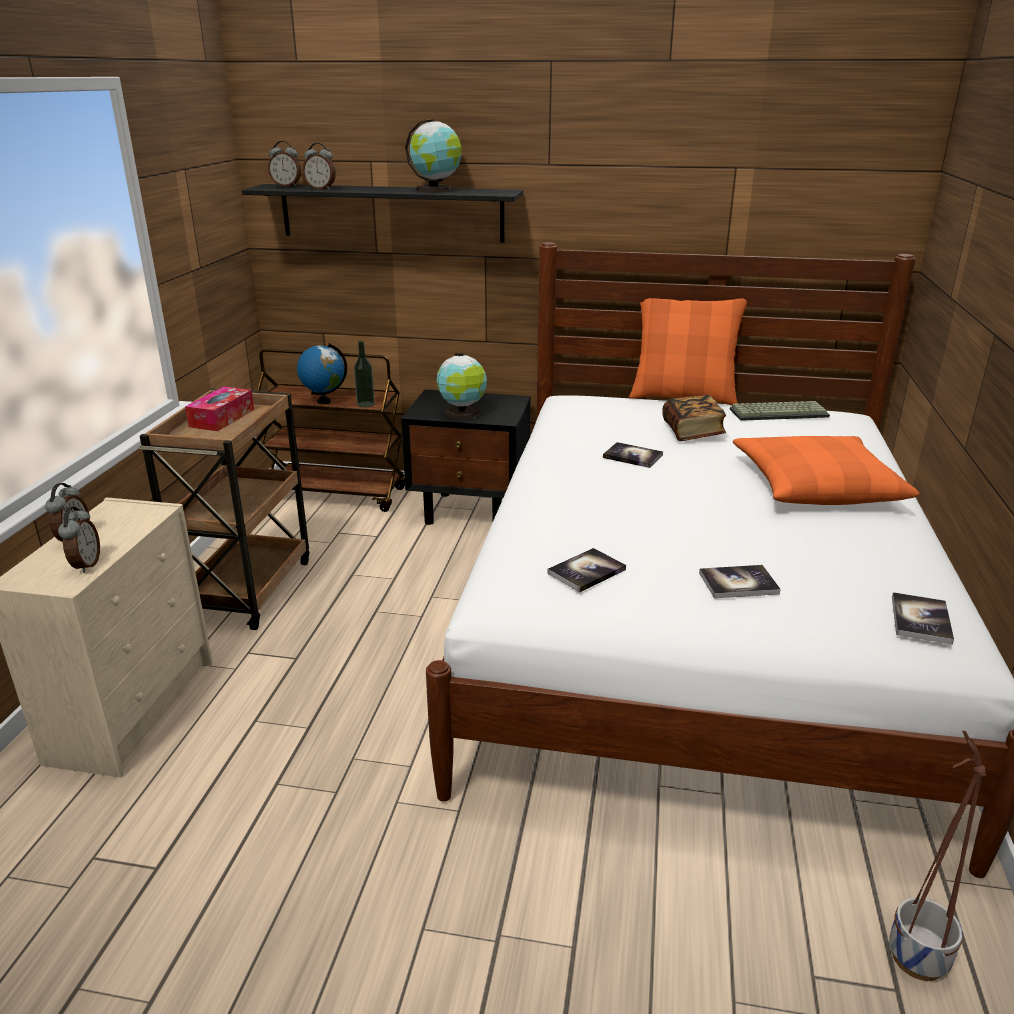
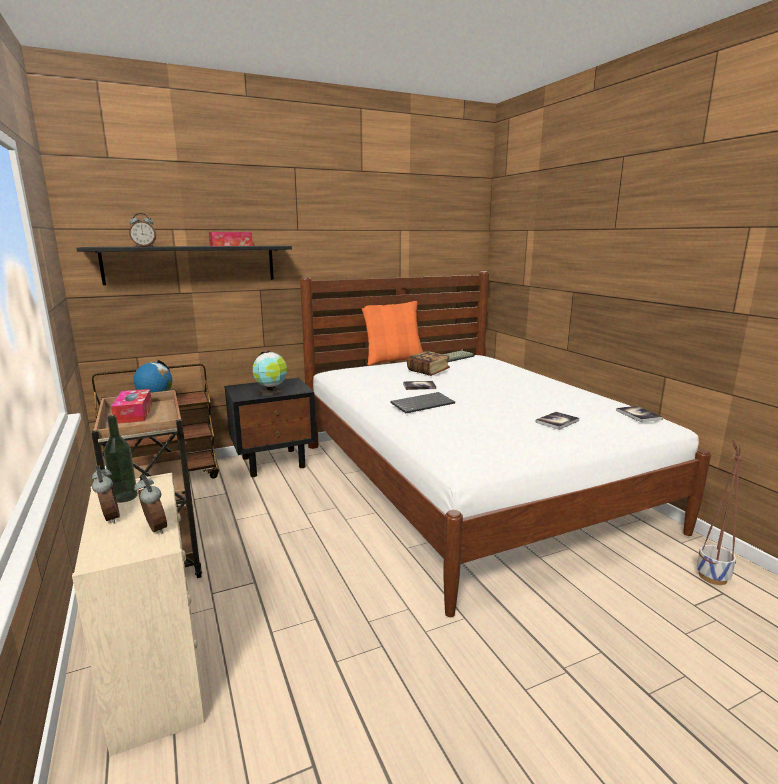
camera: 35 degrees left, 10 degrees down
alarm clock [268,141,301,187] -> none
bottle [354,341,375,408] -> bottle moved to [104,415,138,503]
globe [405,119,462,193] -> tissue box [209,232,253,246]
book [547,548,626,592] -> none
orange pillow [733,436,920,505] -> none
none -> keyboard [390,392,455,413]

